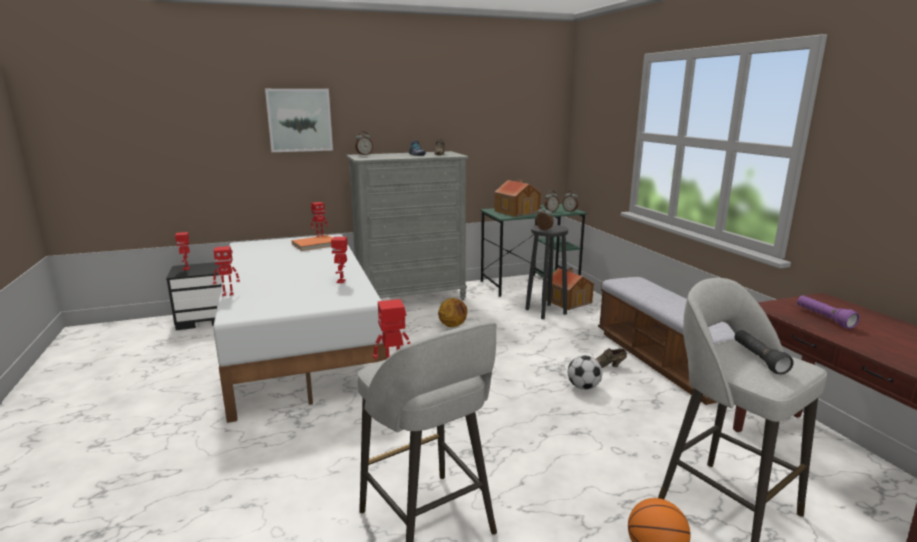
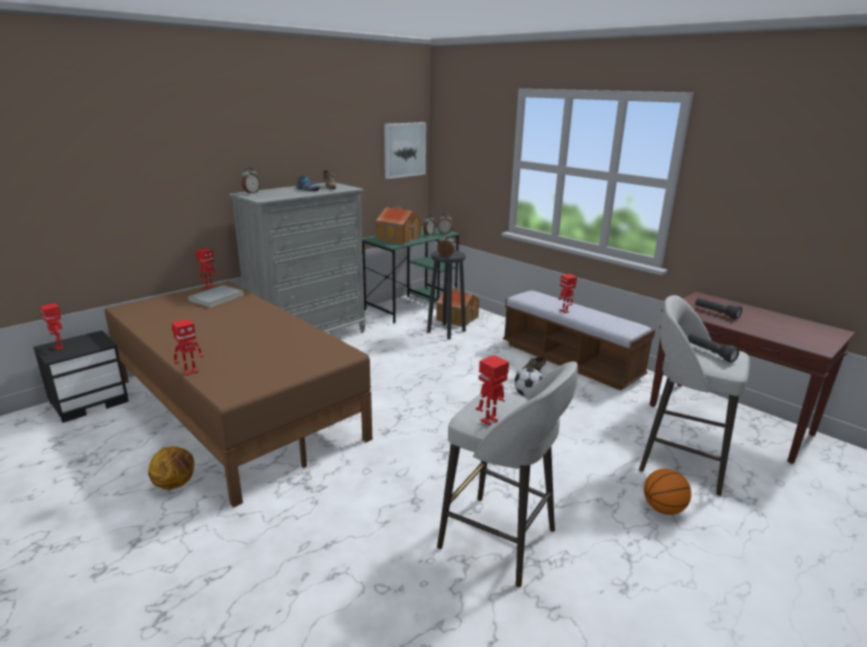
camera: 25 degrees left, 5 degrees up
white bed [213,234,387,423] -> brown bed [105,281,372,508]
picture [265,89,333,152] -> picture moved to [384,122,426,179]
orange book [292,235,332,251] -> grey book [188,285,244,308]
toy robot [331,237,348,283] -> toy robot moved to [558,274,577,313]
basketball [438,298,467,327] -> basketball moved to [148,446,194,490]
purple flashlight [797,295,860,329] -> black flashlight [695,298,742,319]

